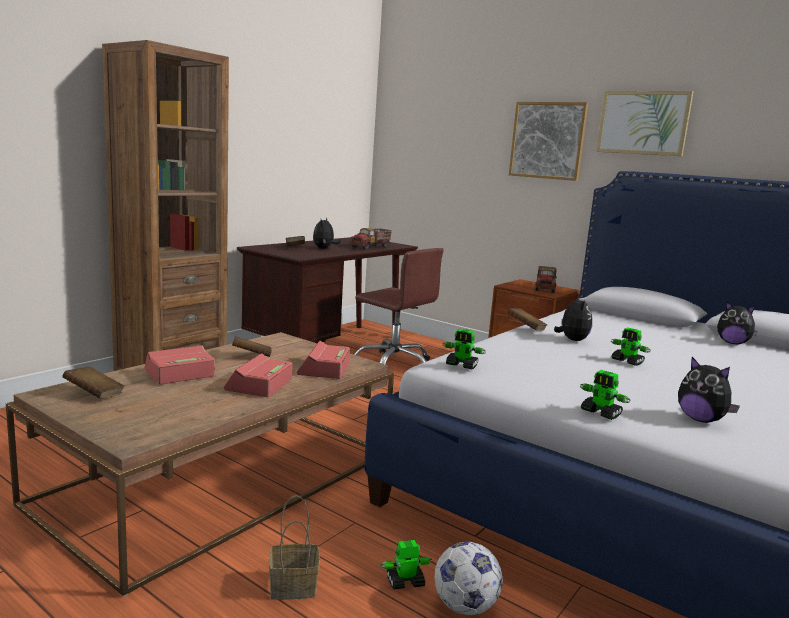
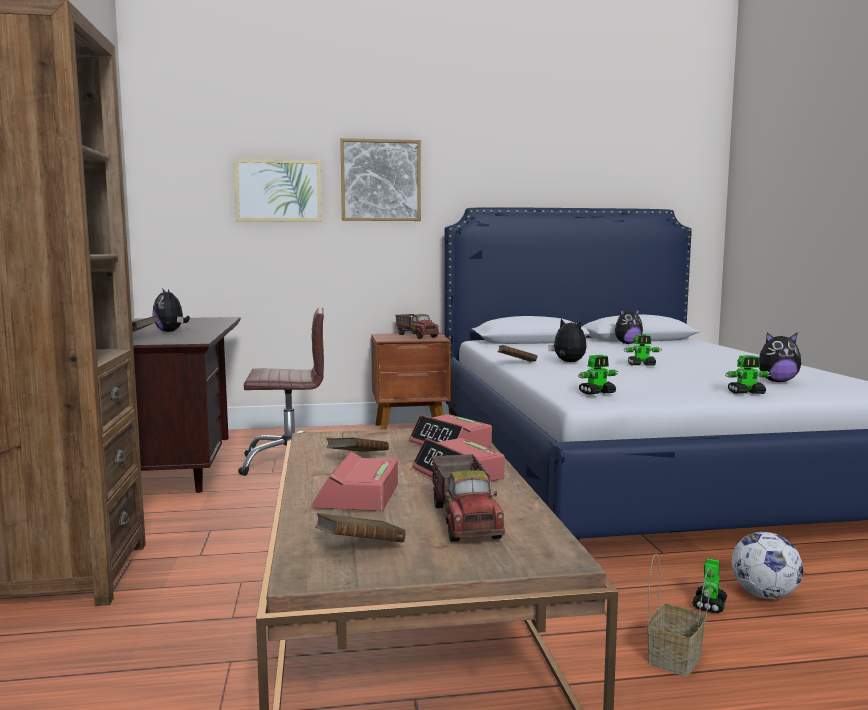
camera: 45 degrees left, 5 degrees down
toy truck [350,228,392,250] -> toy truck moved to [432,454,505,542]
picture [596,91,693,156] -> picture moved to [234,159,322,222]

